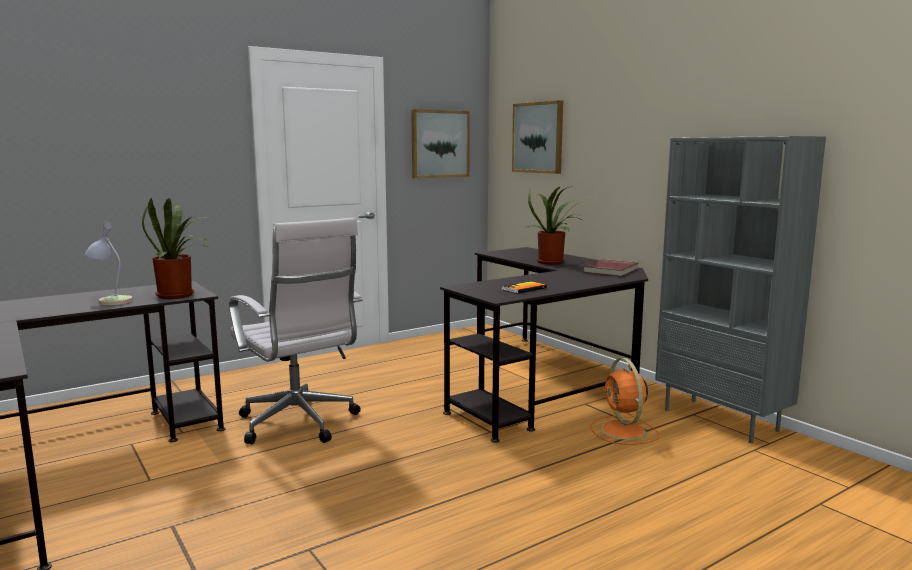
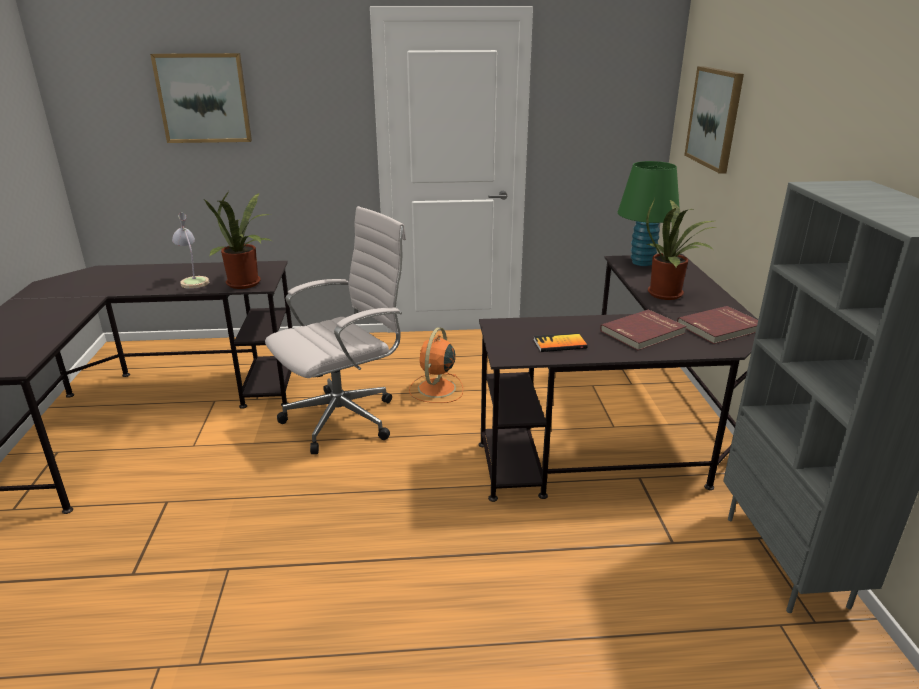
camera: 30 degrees right, 15 degrees up
white office chair [229,218,363,444] -> white office chair turned 120 degrees counterclockwise [265,206,406,454]
picture [411,109,470,178] -> picture moved to [150,53,252,143]
orange fan [591,358,660,445] -> orange fan moved to [409,327,463,403]
none -> red book [600,309,687,350]
none -> green table lamp [618,161,680,266]

